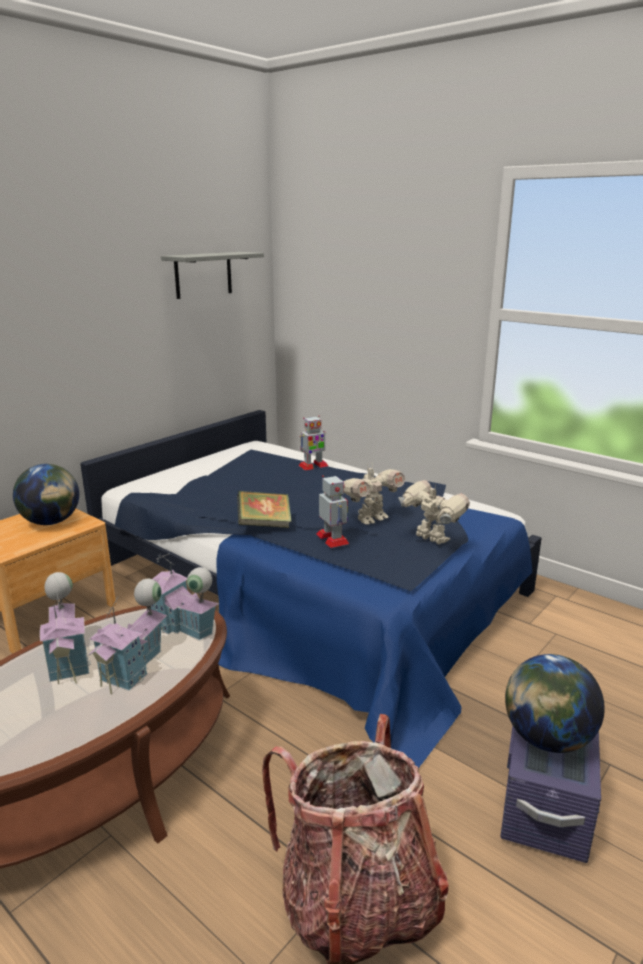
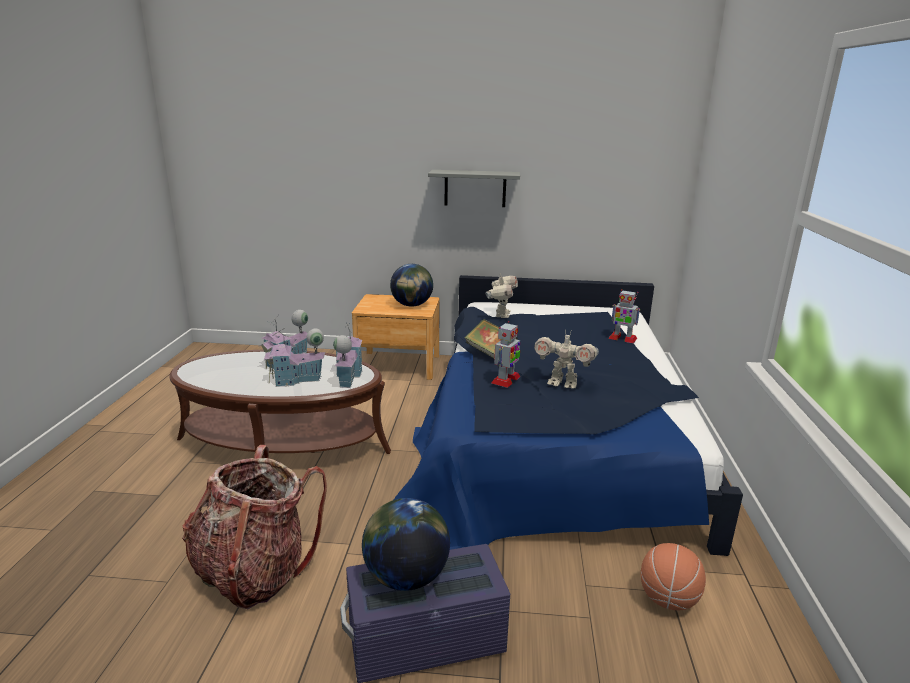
camera: 55 degrees right, 0 degrees up
grey shelf [161,252,264,299] -> grey shelf moved to [428,170,520,207]
toy robot [398,480,470,545] -> toy robot moved to [485,273,518,318]
none -> basketball [641,543,706,610]

